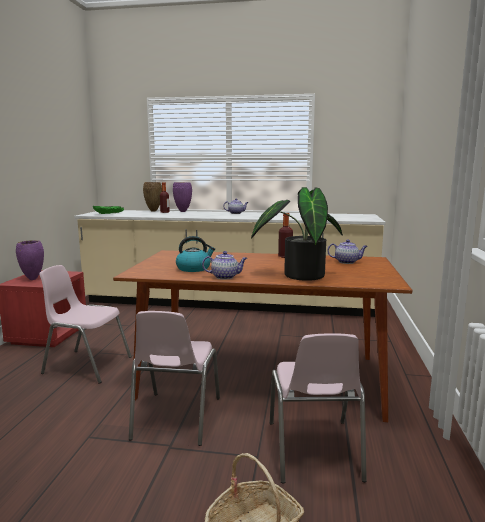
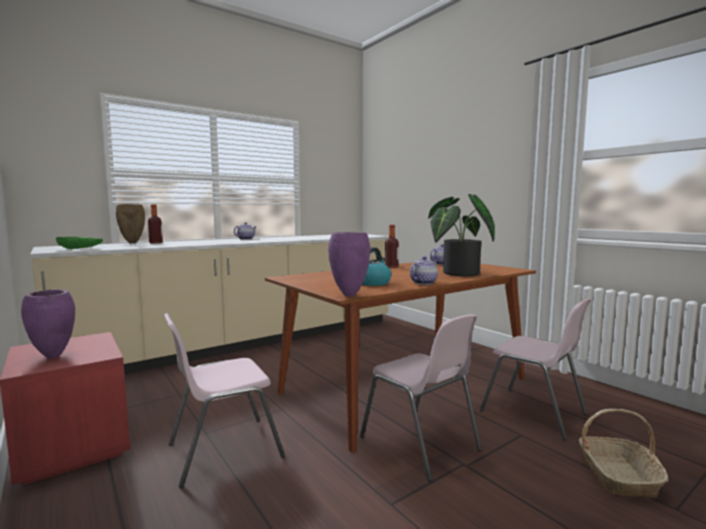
camera: 45 degrees left, 5 degrees down
purple vase [173,182,192,212] -> purple vase moved to [328,232,370,296]

